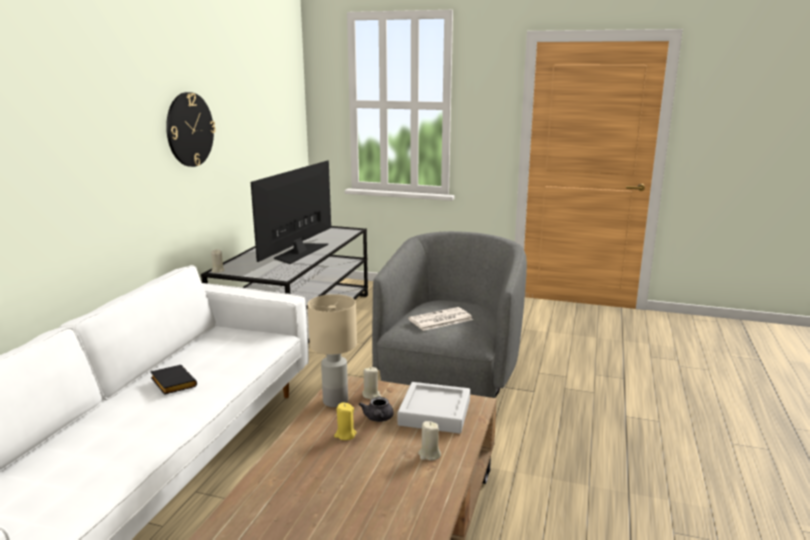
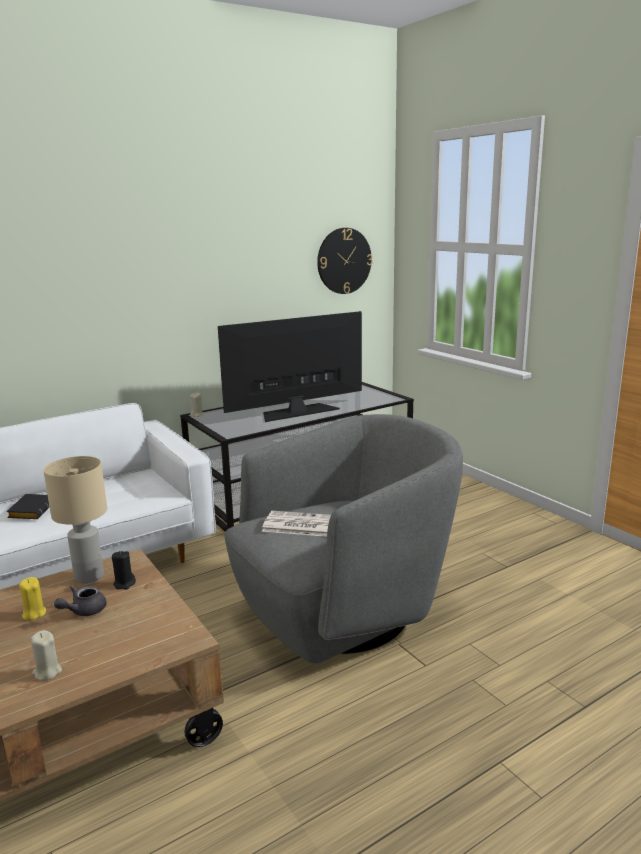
camera: 40 degrees right, 0 degrees up
wall clock [166,92,216,167] -> wall clock moved to [317,228,373,294]
beige candle [362,367,381,399] -> black candle [112,551,136,590]
grey tray [398,382,470,434] -> none

